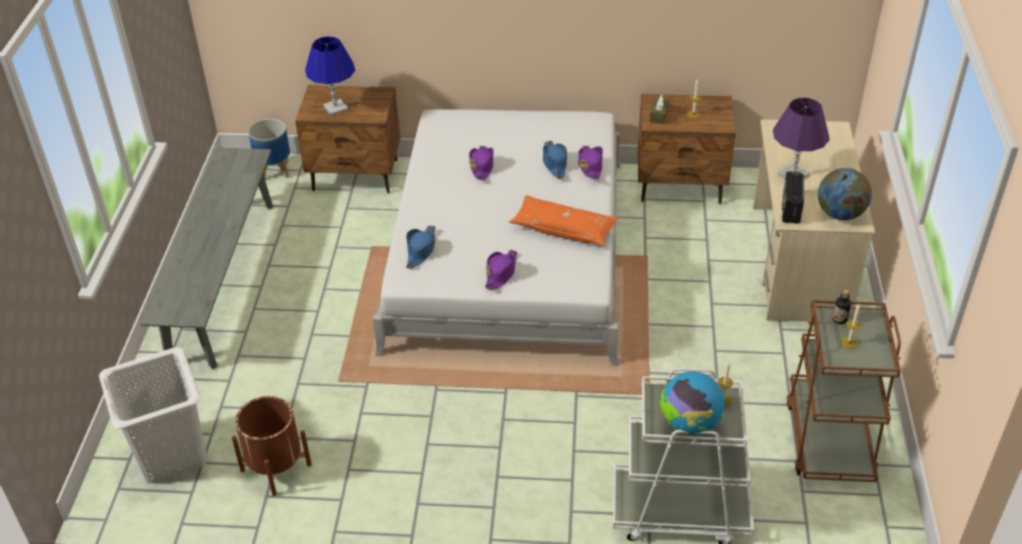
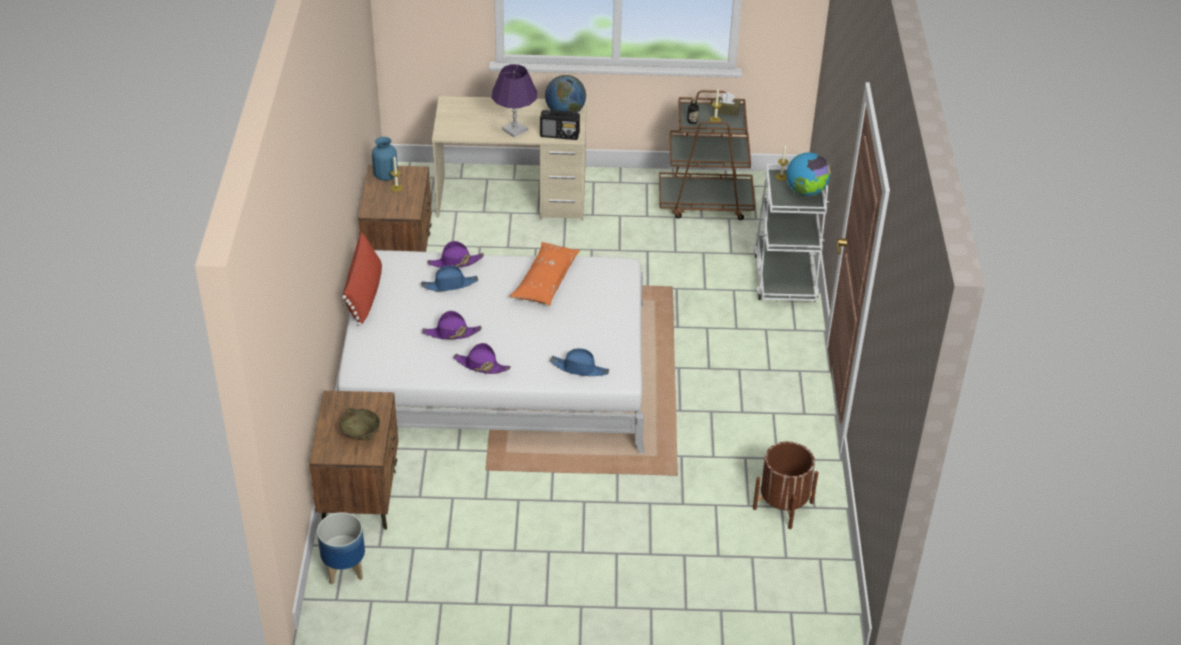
camera: 95 degrees left, 0 degrees up
white laundry basket [99,347,207,484] -> none
grey bench [140,148,273,369] -> none
blue table lamp [305,36,355,116] -> beige bowl [340,408,380,440]
purple hat [485,250,517,290] -> purple hat moved to [453,343,511,374]
brown tissue box [649,95,669,124] -> brown tissue box moved to [713,92,741,116]
none -> red pillow [342,233,382,326]
none -> blue vase [372,137,398,181]

